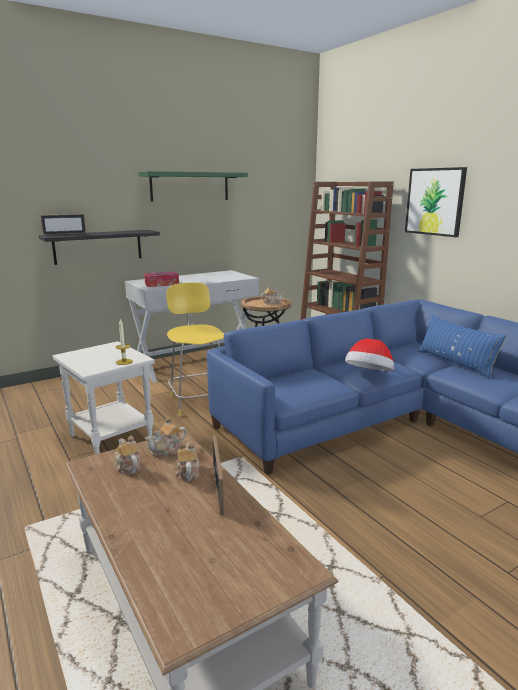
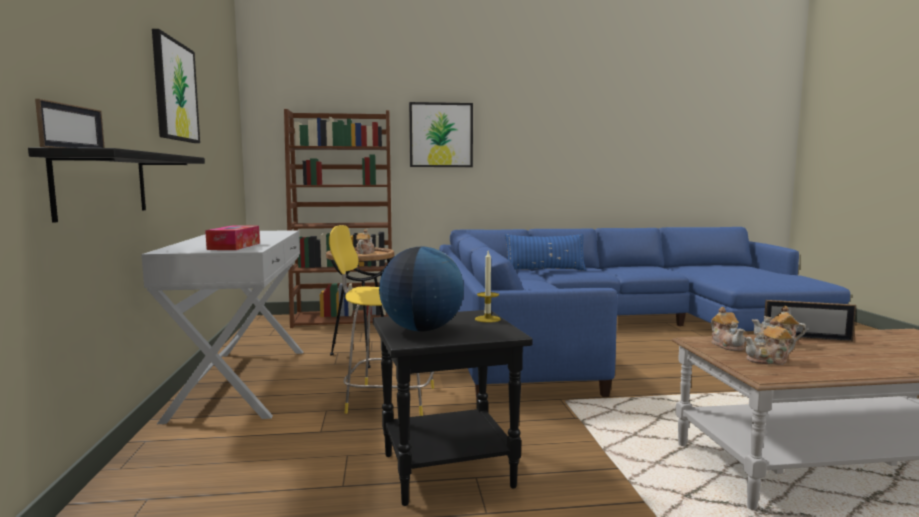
camera: 65 degrees left, 10 degrees down
white side table [53,341,155,454] -> black side table [373,310,533,506]
green shelf [139,171,248,201] -> picture [152,29,200,143]
hat [345,339,394,371] -> none
none -> globe [379,247,464,332]

